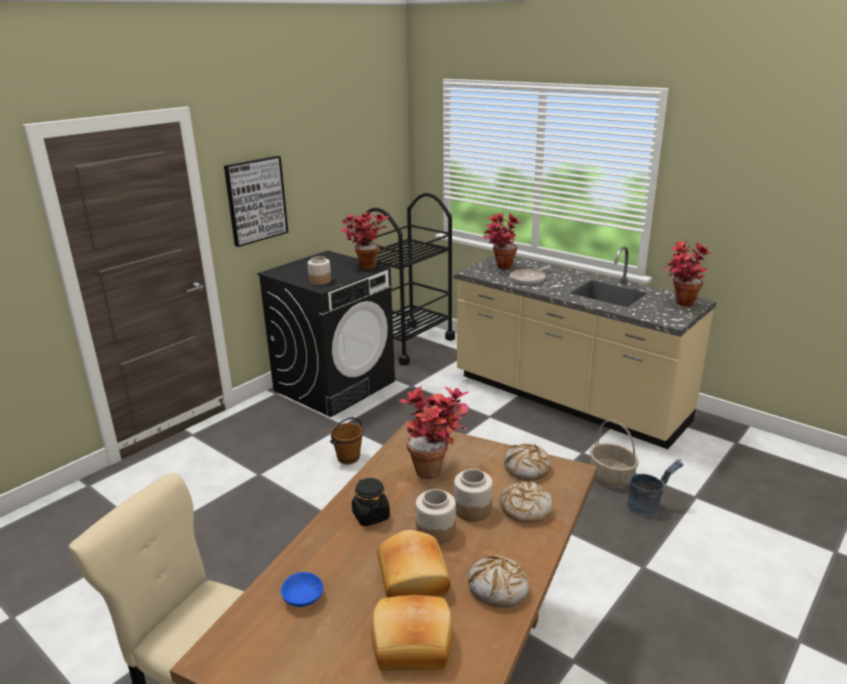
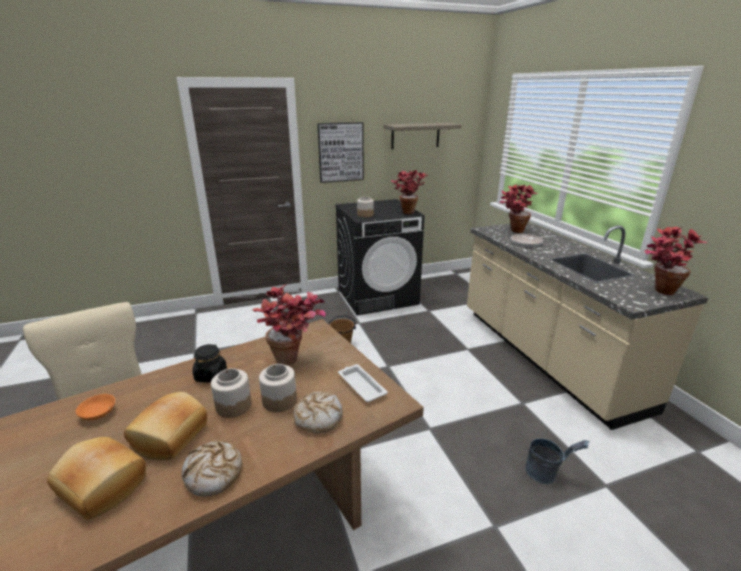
camera: 30 degrees right, 0 degrees up
blue bowl [281,572,324,607] -> orange bowl [76,394,115,420]
black cart [357,193,455,366] -> none
bread [504,444,551,481] -> white tray [338,364,388,402]
basket [590,419,639,486] -> none
none -> shelf [384,123,461,149]

